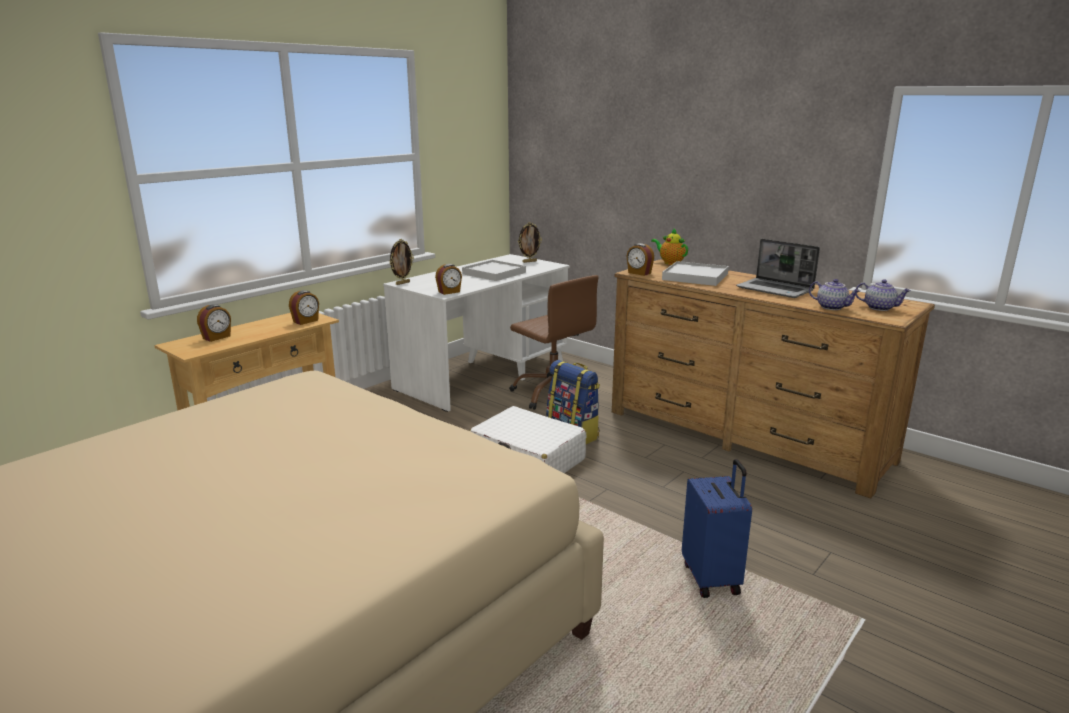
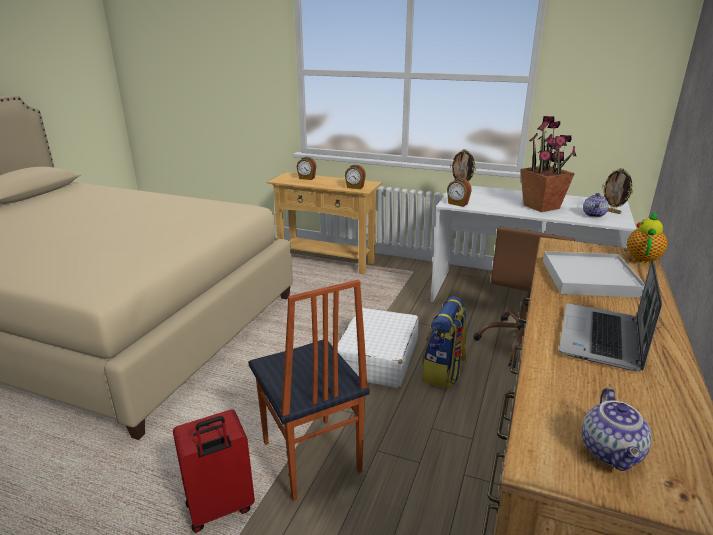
camera: 70 degrees right, 5 degrees up
white tray [462,260,526,281] -> potted plant [521,116,576,212]
alarm clock [626,243,654,276] -> none
blue suitcase [682,459,752,598] -> red suitcase [173,409,255,533]
teapot [809,279,861,310] -> teapot moved to [583,193,609,218]
none -> chair [248,280,370,501]

